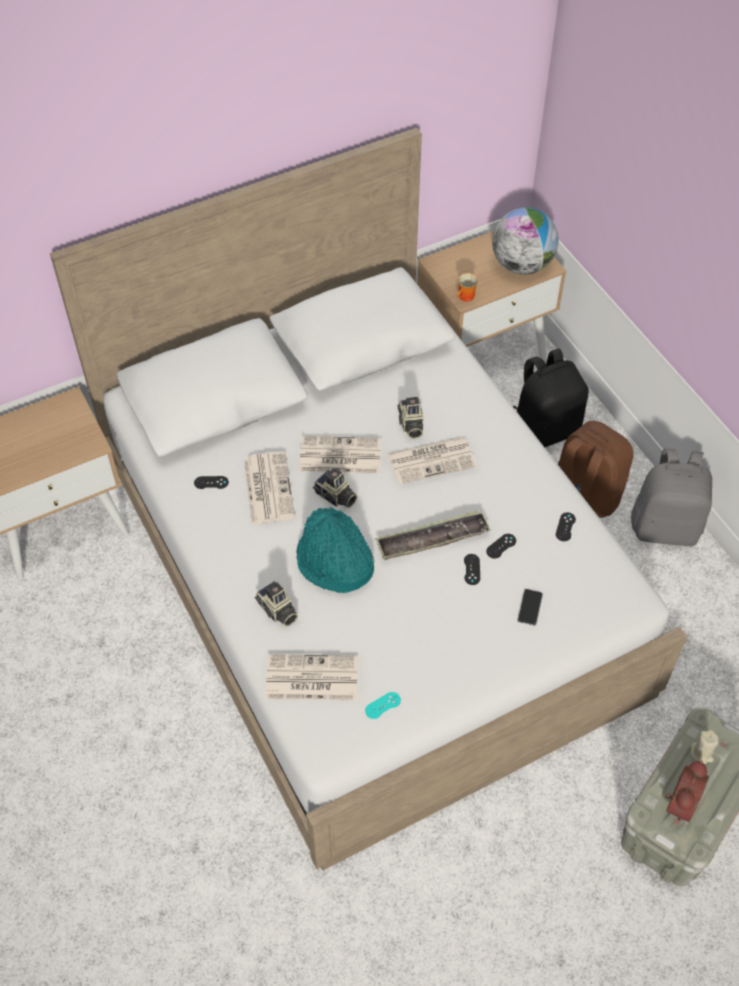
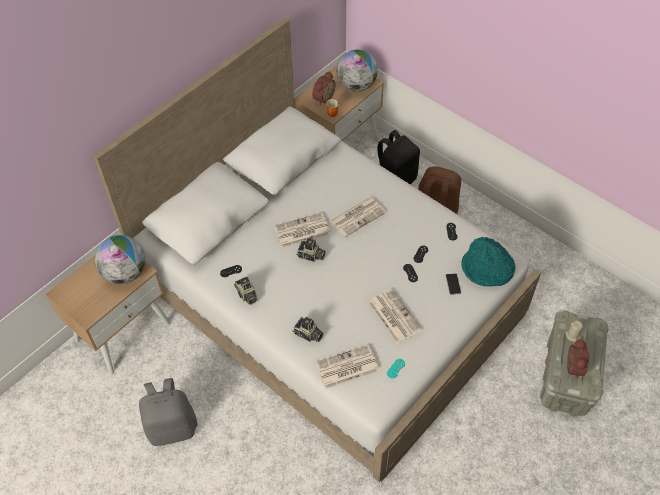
camera: 20 degrees left, 0 degrees up
newspaper [244,451,295,525] -> newspaper moved to [368,289,422,344]
turquoise hat [297,507,374,593] -> turquoise hat moved to [461,237,516,287]
tray [375,510,491,560] -> none
camera [397,397,423,439] -> camera moved to [234,276,258,305]
grey backpack [631,448,712,546] -> grey backpack moved to [139,378,197,446]
none -> globe [95,235,145,284]
none -> alarm clock [312,71,336,105]

